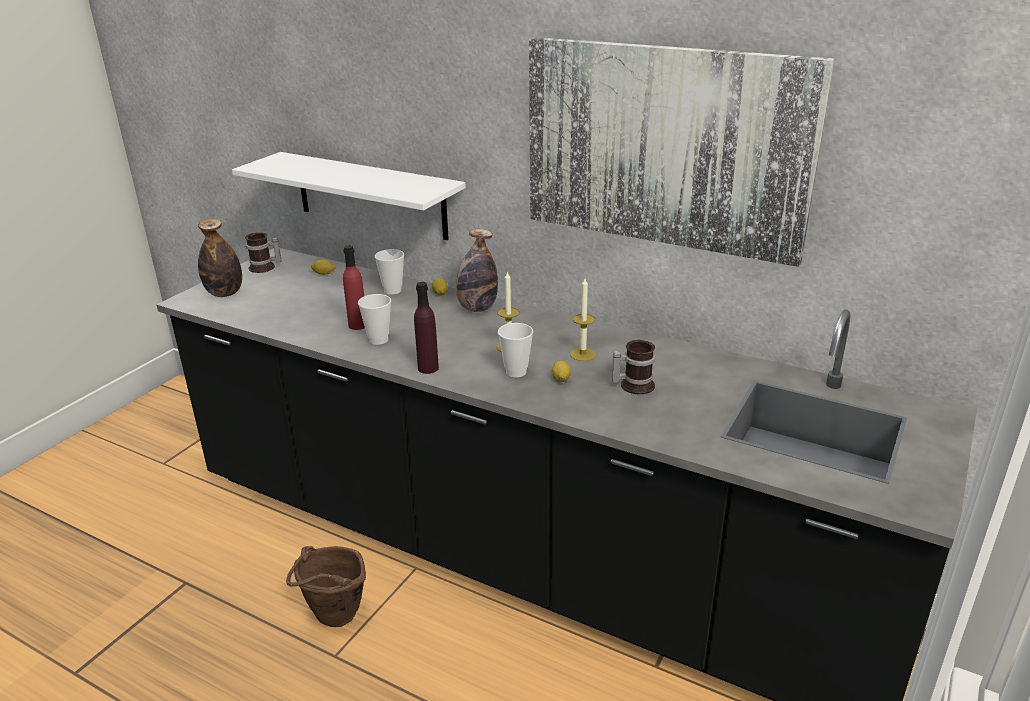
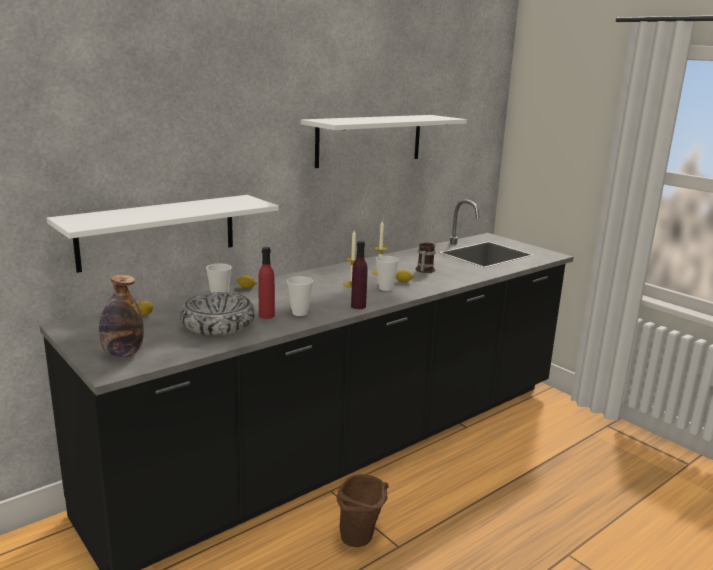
camera: 70 degrees left, 10 degrees down
mug [245,233,282,273] -> none
bottle [456,229,498,312] -> none
picture [529,37,834,267] -> white shelf [301,115,467,168]
none -> bowl [180,292,255,335]

